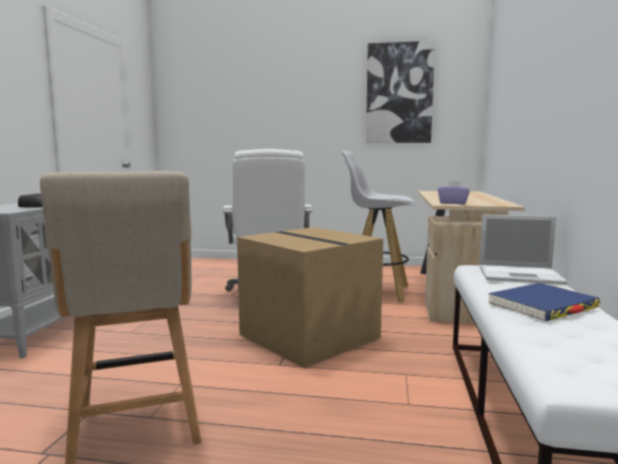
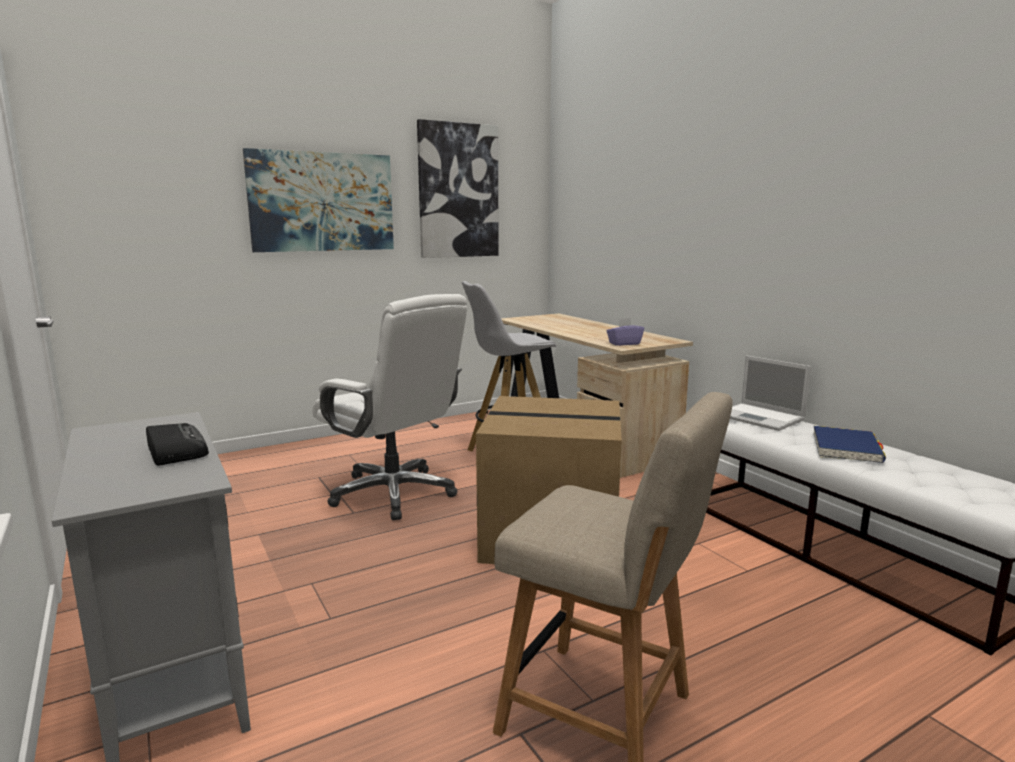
camera: 40 degrees left, 5 degrees up
laptop [480,214,568,285] -> laptop turned 75 degrees clockwise [730,355,811,431]
none -> picture [243,148,394,252]

